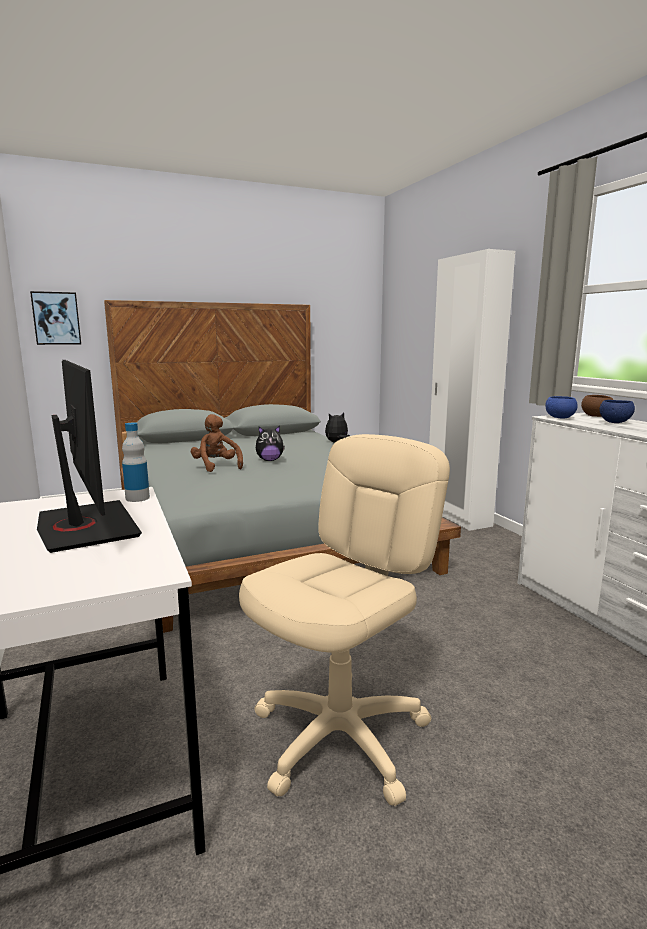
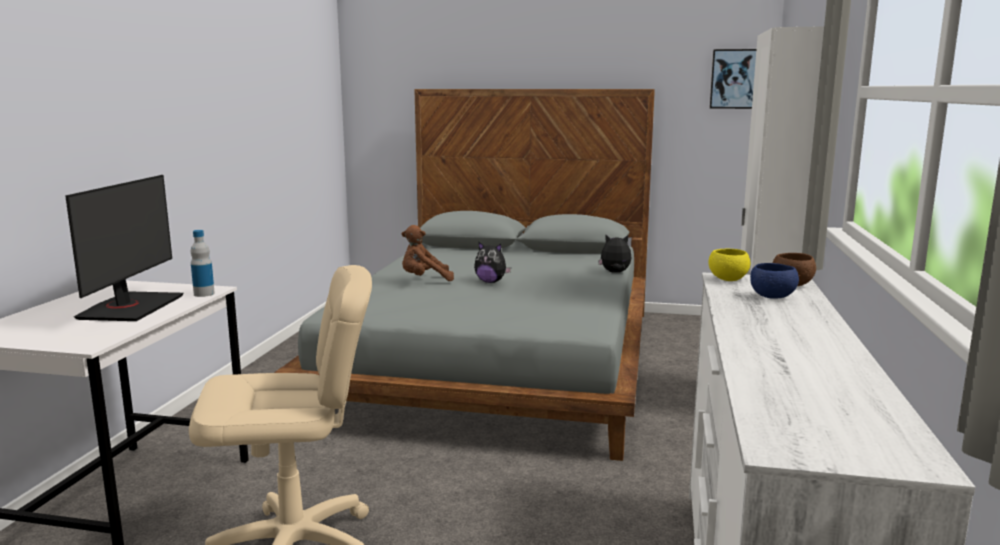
camera: 35 degrees right, 0 degrees up
picture [30,291,81,345] -> picture moved to [710,49,756,109]
brown plush toy [191,414,243,472] -> brown plush toy turned 105 degrees counterclockwise [401,225,454,281]
blue bowl [545,396,578,419] -> yellow bowl [709,249,750,281]

